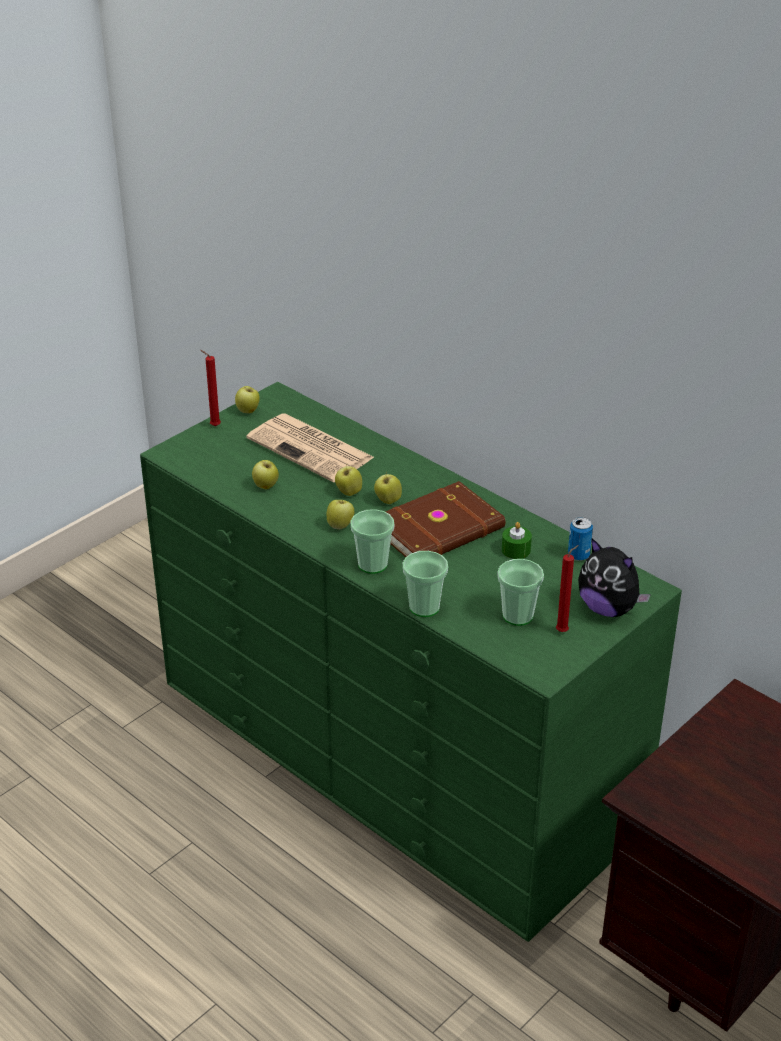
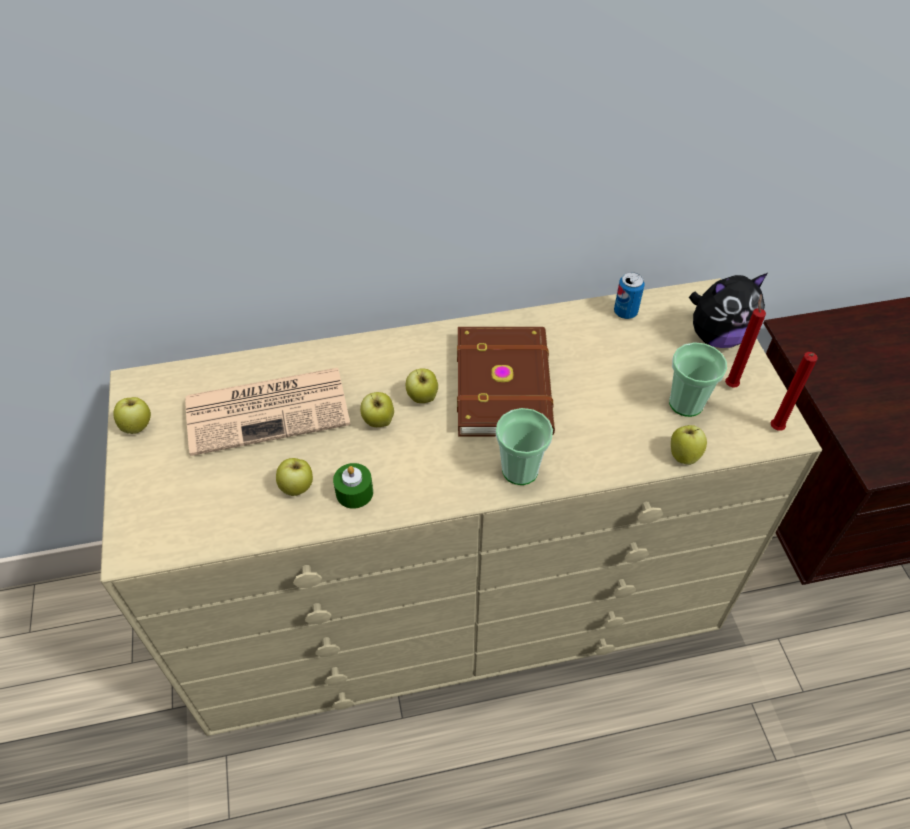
camera: 55 degrees left, 15 degrees up
green dresser [140,382,682,942] -> beige dresser [100,278,822,736]
red candle [200,350,221,426] -> red candle moved to [771,352,818,431]
apple [327,500,354,530] -> apple moved to [671,425,707,465]
cup [403,551,448,617] -> none
green candle [502,522,532,559] -> green candle moved to [333,463,373,509]

